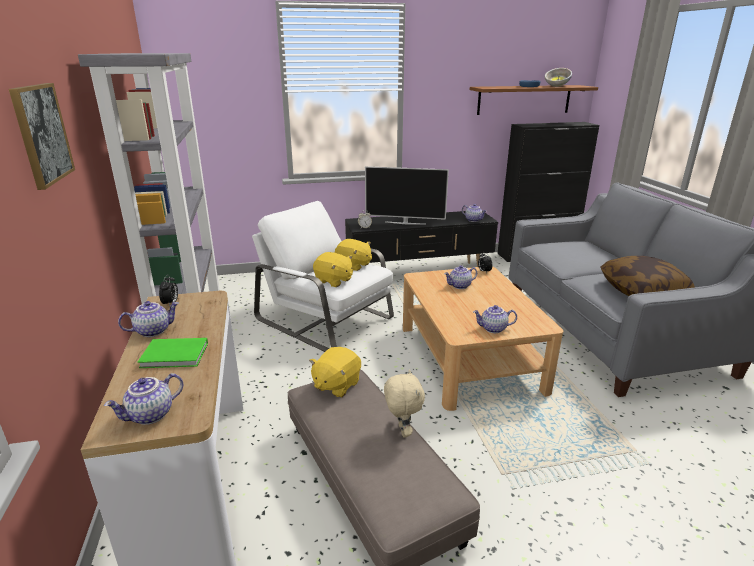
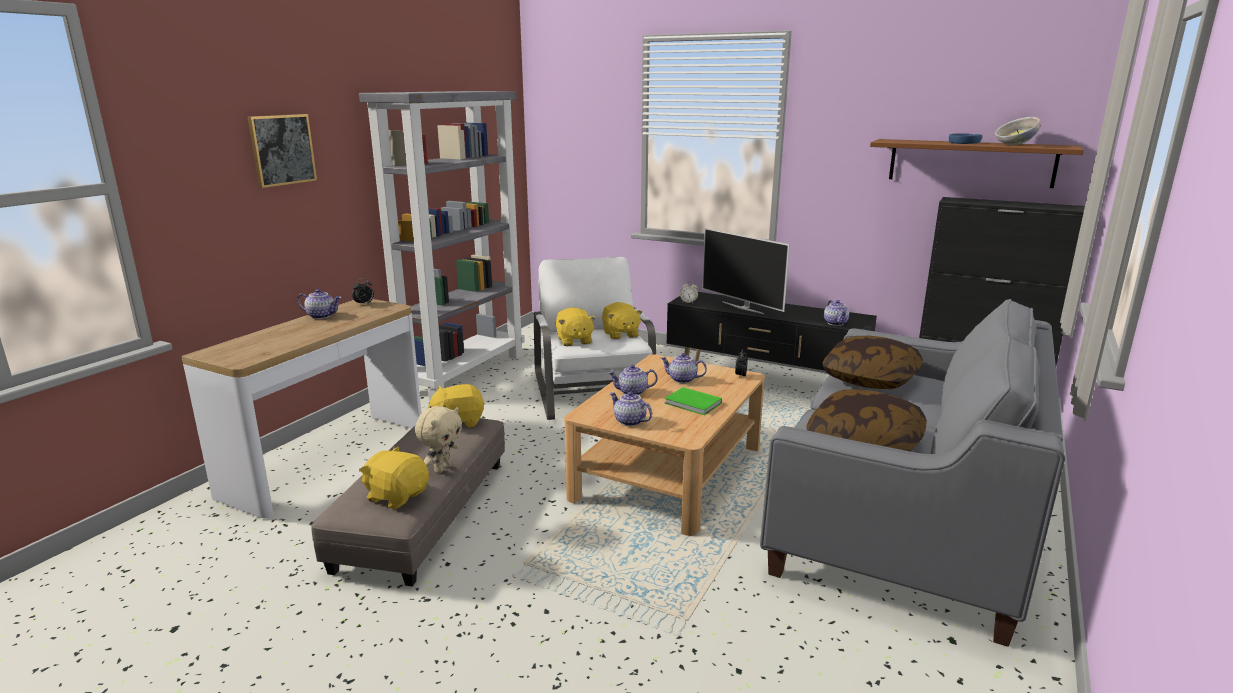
camera: 40 degrees right, 5 degrees down
teapot [104,373,183,425] -> teapot moved to [608,365,658,395]
green book [138,338,208,368] -> green book moved to [664,387,722,415]
none -> yellow plush toy [359,447,429,509]
none -> pillow [823,336,923,389]

